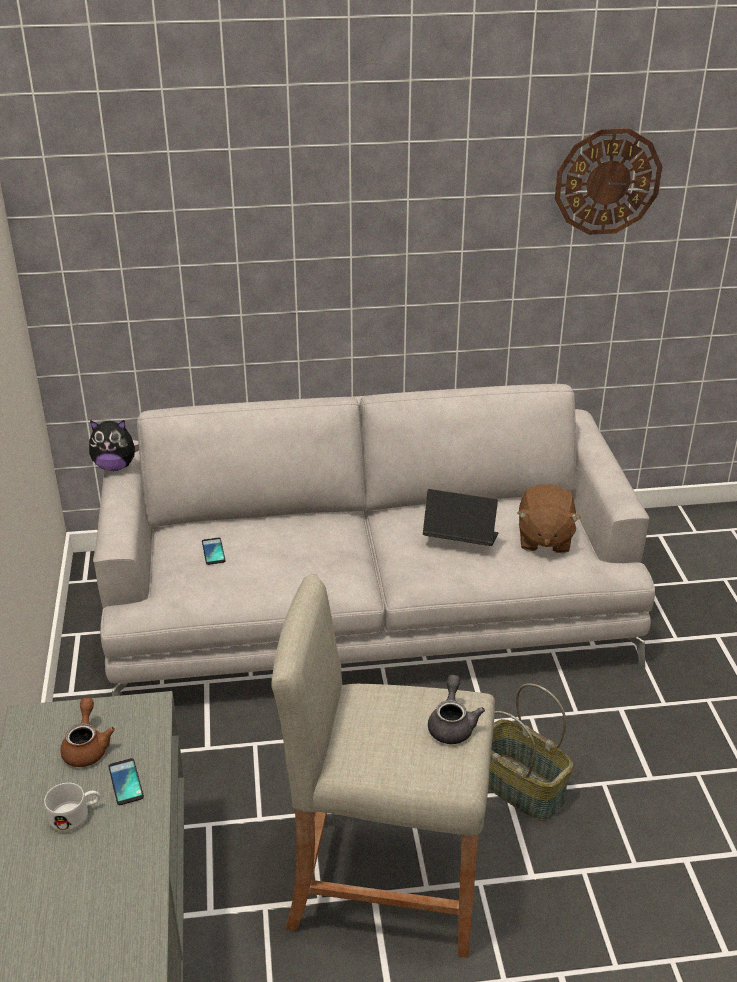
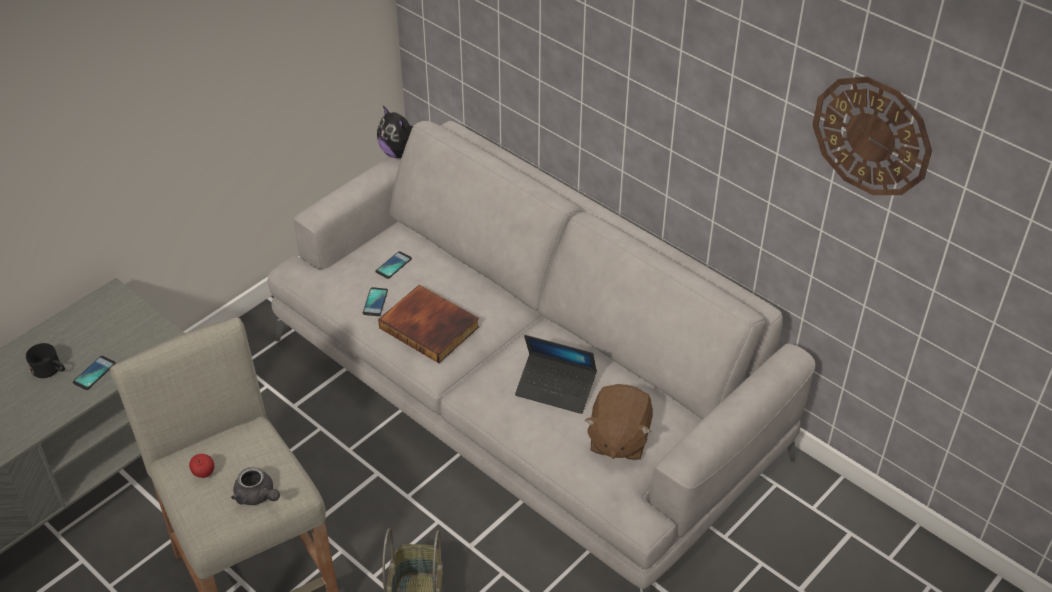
camera: 50 degrees right, 10 degrees up
white mug [44,783,100,832] -> black mug [26,343,65,378]
brown teapot [60,698,115,767] -> none
laptop [423,489,498,546] -> laptop turned 135 degrees clockwise [515,335,597,414]
grey teapot [428,675,485,744] -> grey teapot turned 75 degrees clockwise [231,467,280,505]
brown plush toy [517,484,581,553] -> brown plush toy turned 45 degrees counterclockwise [585,384,653,460]
none -> apple [189,454,214,478]
none -> phone [363,287,388,316]
none -> book [378,284,480,363]

